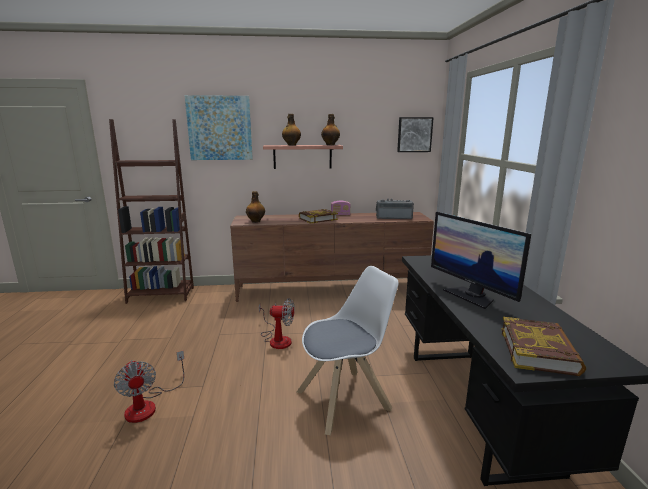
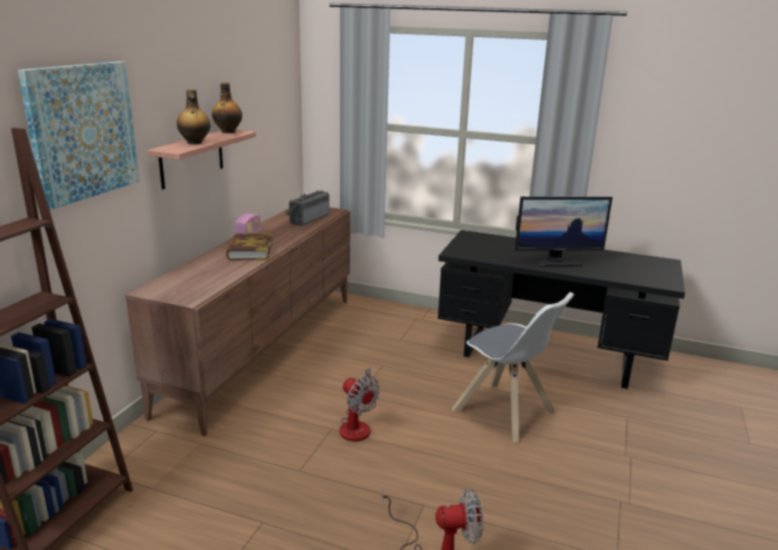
camera: 65 degrees left, 5 degrees up
bottle [246,191,265,223] -> none
fan [259,298,295,349] -> fan turned 105 degrees clockwise [340,368,380,441]
chair [297,266,398,435] -> chair turned 135 degrees clockwise [452,292,574,443]
picture [397,117,434,152] -> none
book [501,317,586,376] -> none

